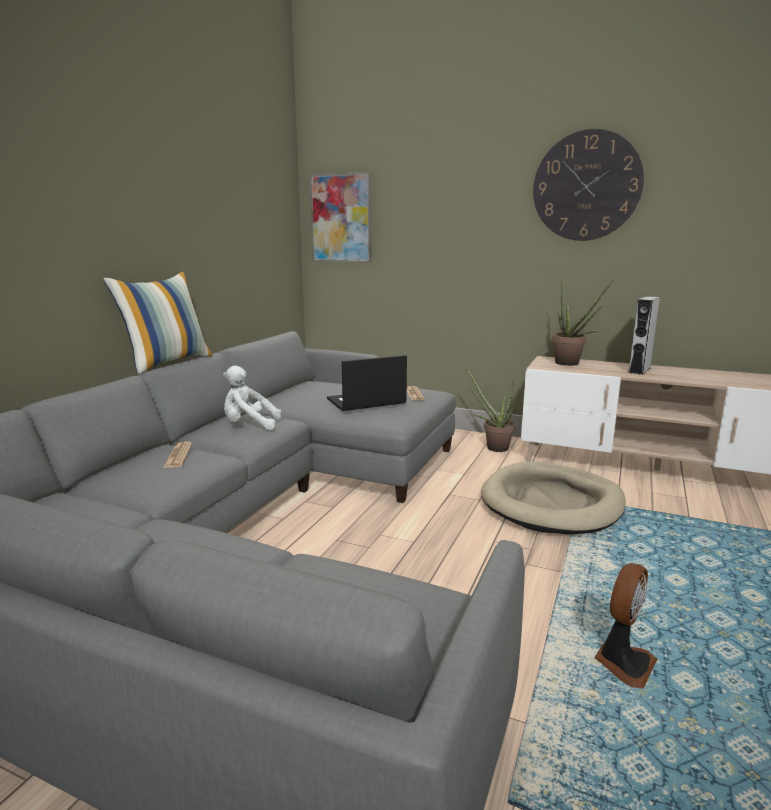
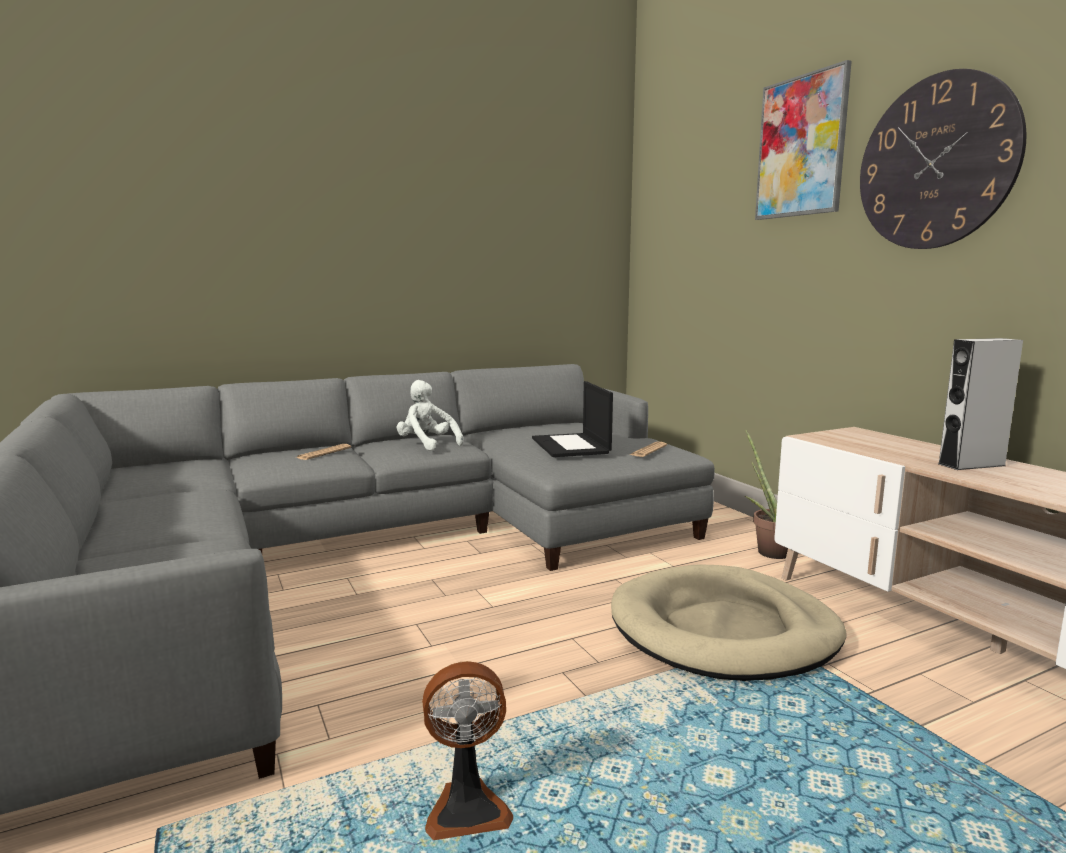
camera: 40 degrees right, 5 degrees down
pillow [103,271,213,374] -> none
picture [310,172,371,262] -> picture moved to [755,60,852,220]
laptop [327,355,407,411] -> laptop turned 120 degrees counterclockwise [532,381,613,457]
potted plant [552,279,613,366] -> none

